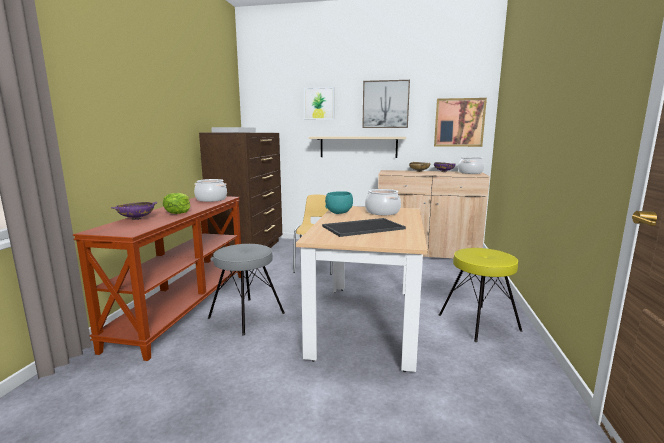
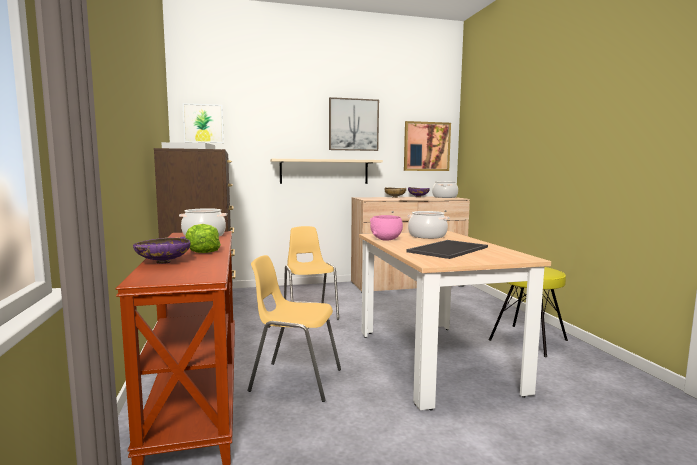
camera: 25 degrees left, 5 degrees down
grey stool [208,244,285,335] -> yellow chair [248,255,341,402]
picture [304,87,334,119] -> picture moved to [182,103,224,143]
turquoise bowl [325,191,353,214] -> pink bowl [370,215,403,241]

